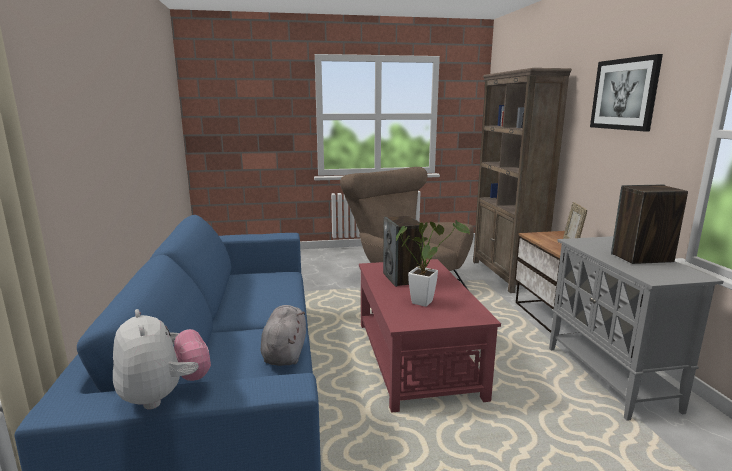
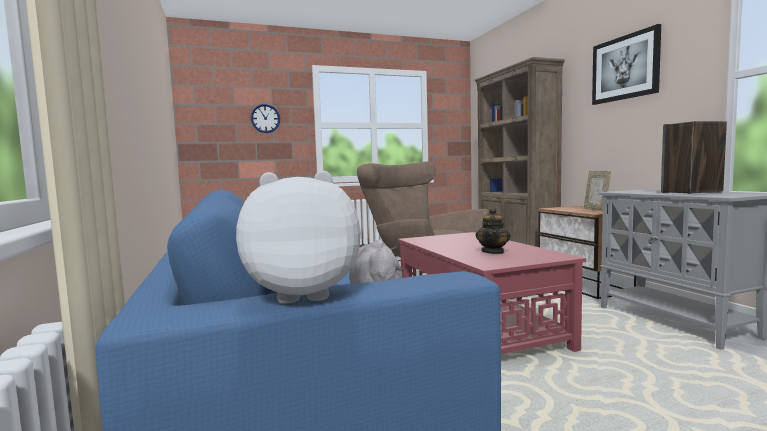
camera: 10 degrees left, 10 degrees down
plush toy [113,309,211,410] -> plush toy turned 60 degrees counterclockwise [236,171,360,303]
speaker [383,216,424,287] -> none
potted plant [396,220,470,307] -> teapot [476,207,510,254]
none -> wall clock [251,104,280,133]

